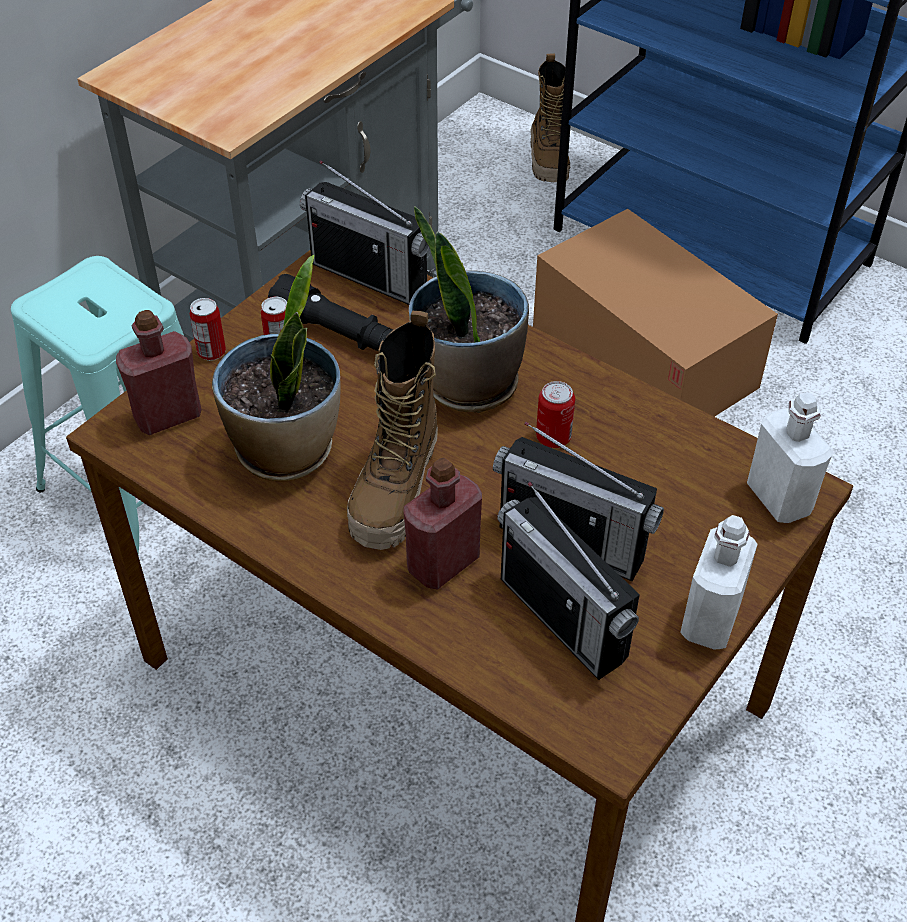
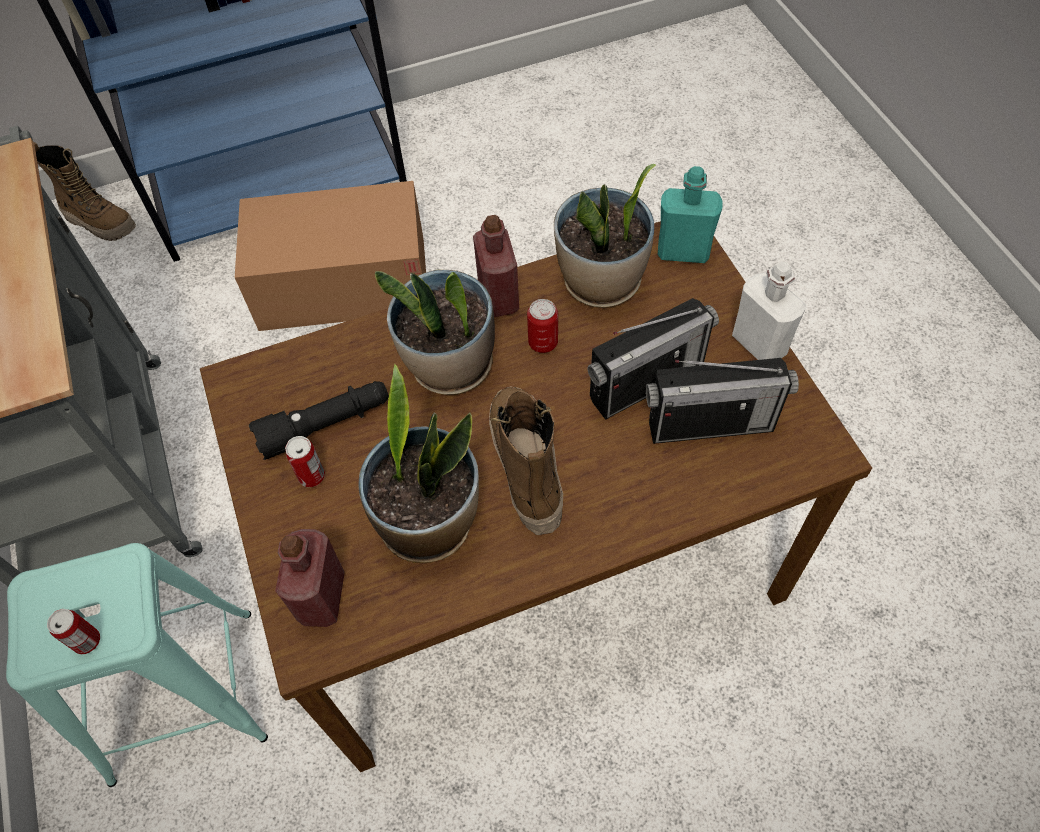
camera: 55 degrees left, 10 degrees up
can [190,298,226,361] -> can moved to [47,609,100,654]
radio [300,160,429,305] -> none
boot [347,311,438,550] -> boot turned 150 degrees counterclockwise [489,386,563,535]
red bottle [403,458,482,590] -> red bottle moved to [473,215,519,317]
white bottle [747,392,833,523] -> turquoise bottle [658,166,723,263]
none -> potted plant [554,164,656,308]

